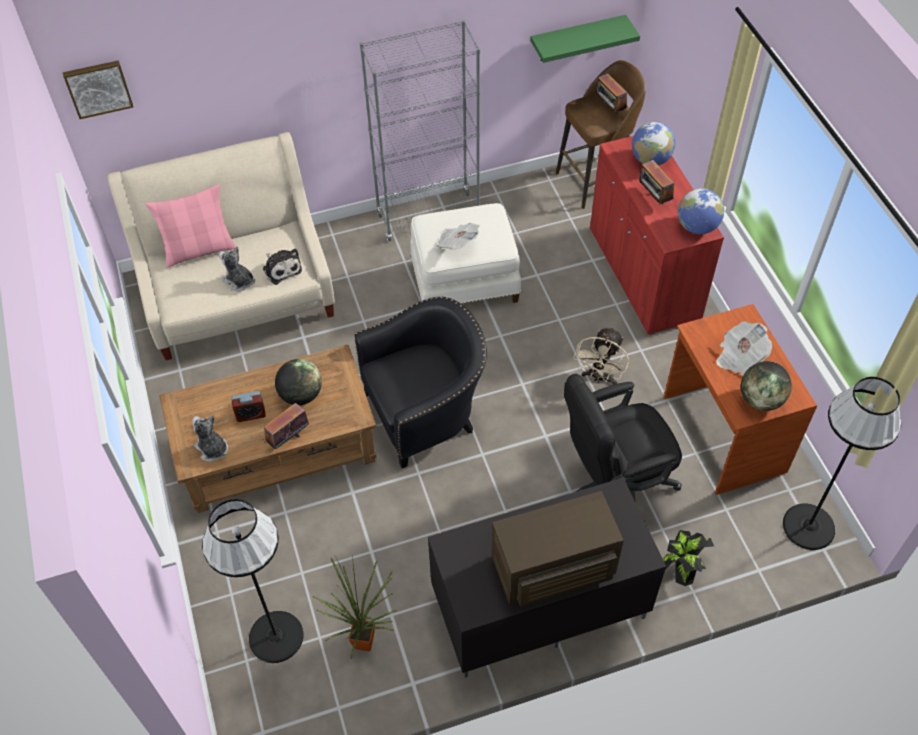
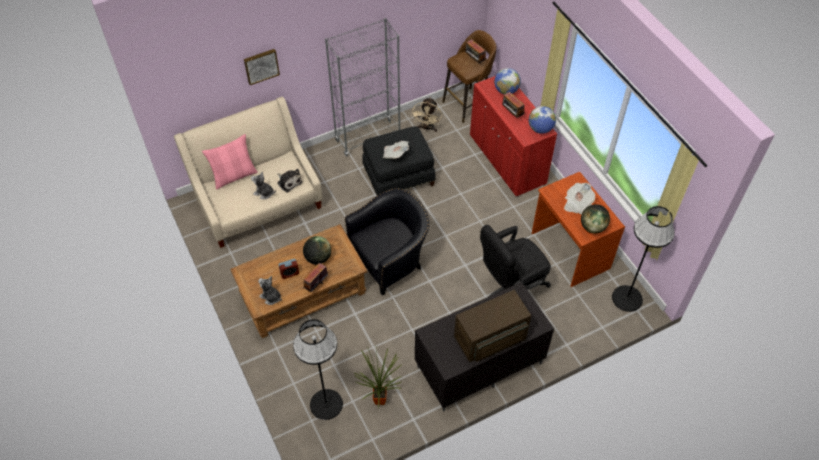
camera: 10 degrees left, 0 degrees up
picture [63,60,133,119] -> picture moved to [244,49,280,85]
white ottoman [410,203,521,303] -> black ottoman [362,126,436,196]
green shelf [530,15,640,63] -> none
beige fan [573,327,629,385] -> beige fan moved to [411,97,442,132]
potted plant [663,530,714,586] -> none

